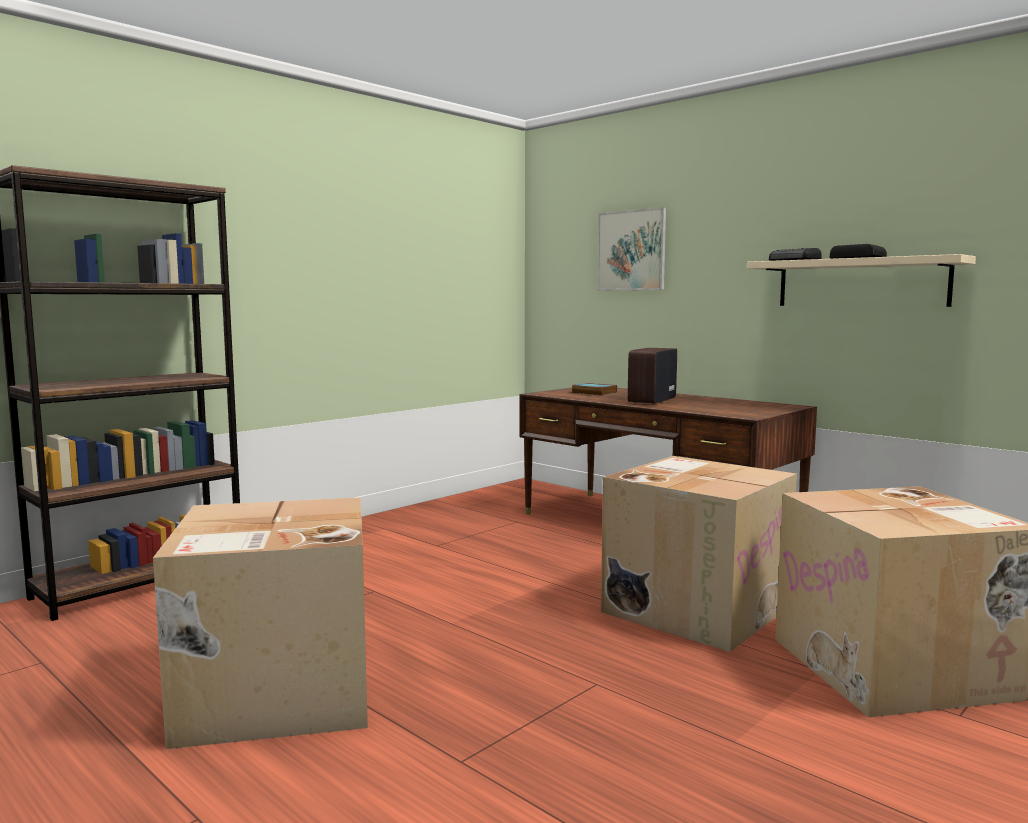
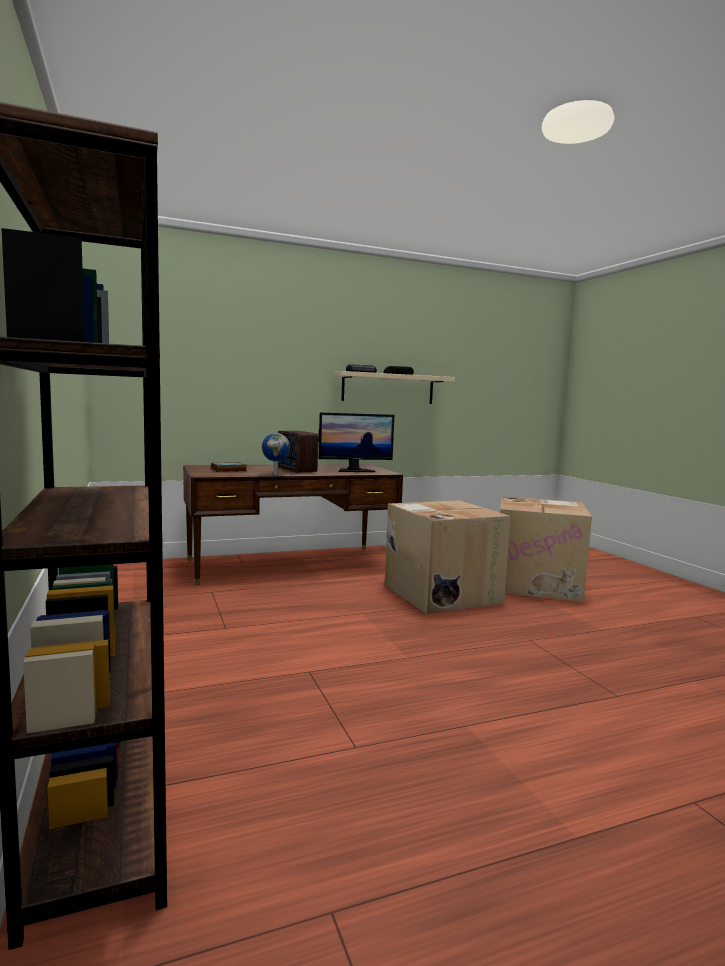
camera: 65 degrees left, 0 degrees up
cardboard box [153,497,368,749] -> none
picture [597,207,666,290] -> none
none -> globe [262,433,290,475]
none -> monitor [318,413,394,472]

